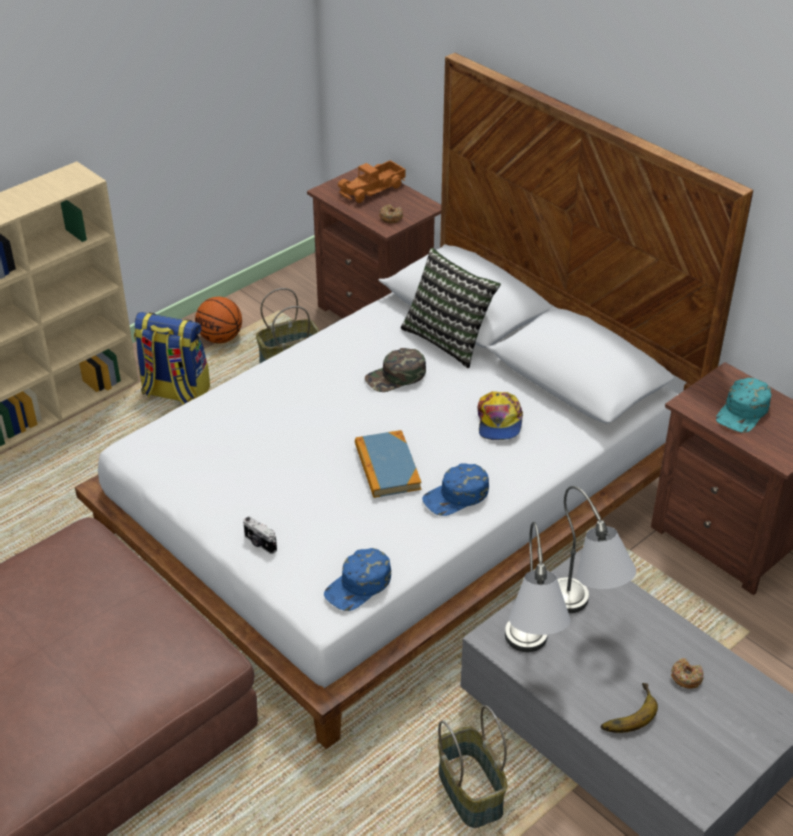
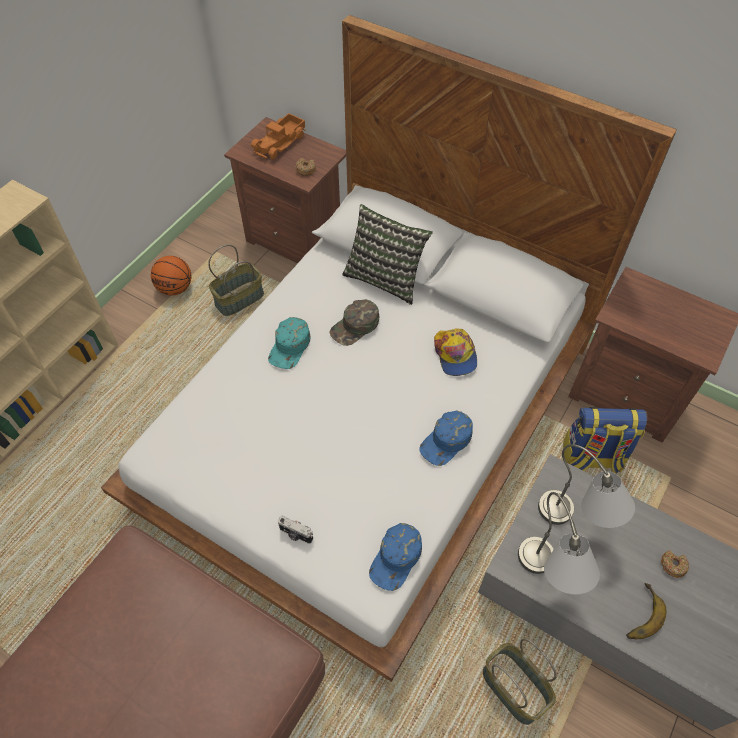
camera: 15 degrees left, 15 degrees up
backpack [134,312,210,405] -> backpack moved to [563,407,647,474]
book [355,430,422,498] -> none
turquoise cap [716,378,771,433] -> turquoise cap moved to [268,317,310,369]

